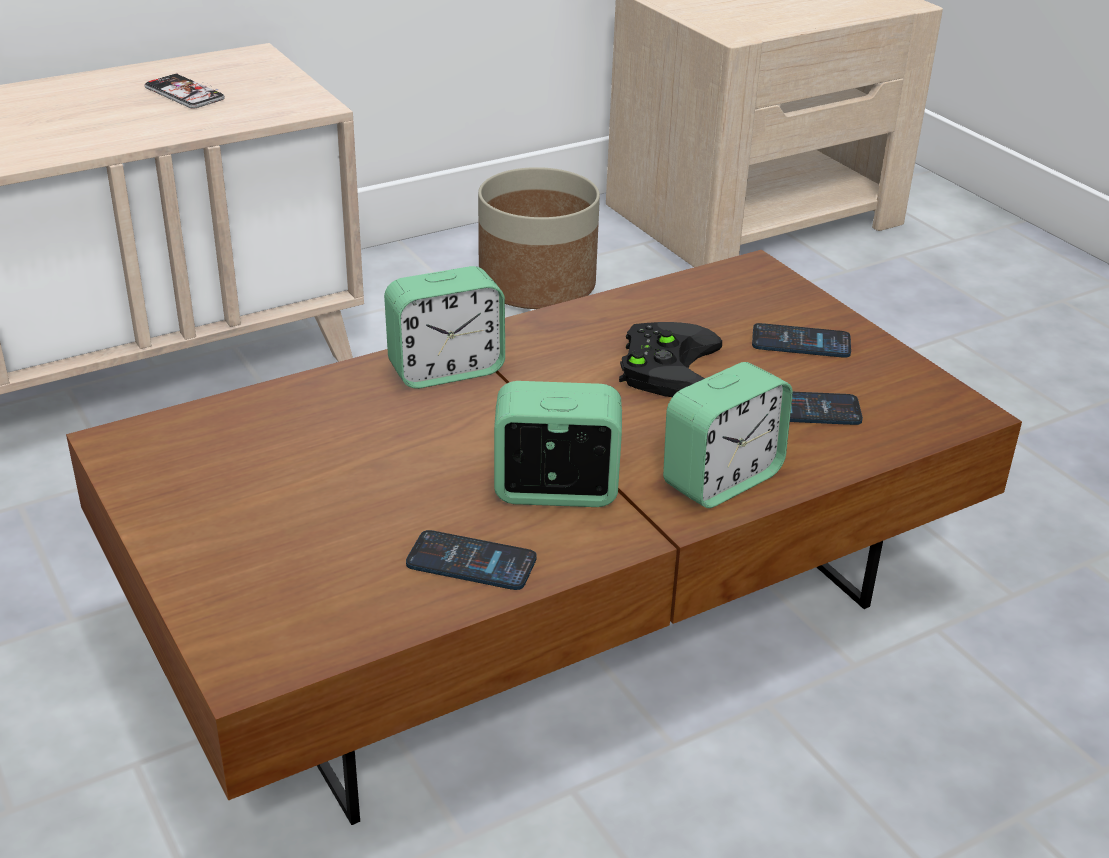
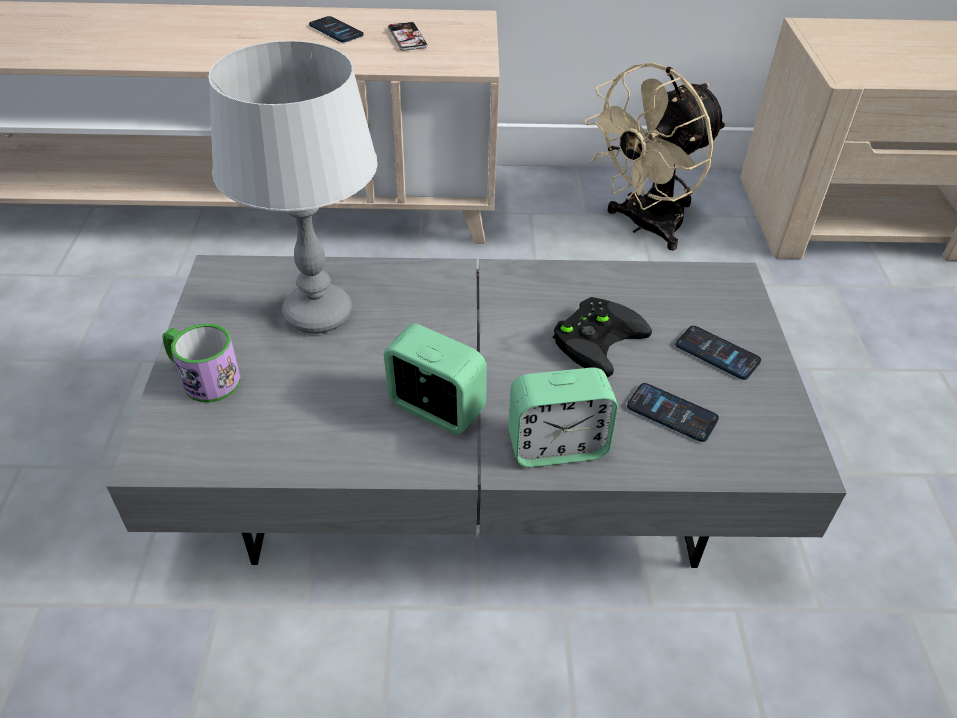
camera: 30 degrees right, 10 degrees up
brown coffee table [66,250,1022,825] -> grey coffee table [106,255,846,568]
alarm clock [384,266,505,389] -> none
phone [406,530,537,590] -> phone moved to [309,16,363,42]
planter [478,167,600,309] -> beige fan [584,62,727,250]
none -> mug [162,323,241,403]
none -> grey table lamp [208,41,378,334]

